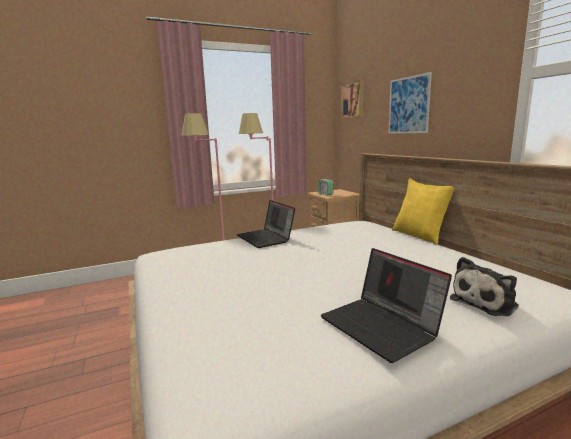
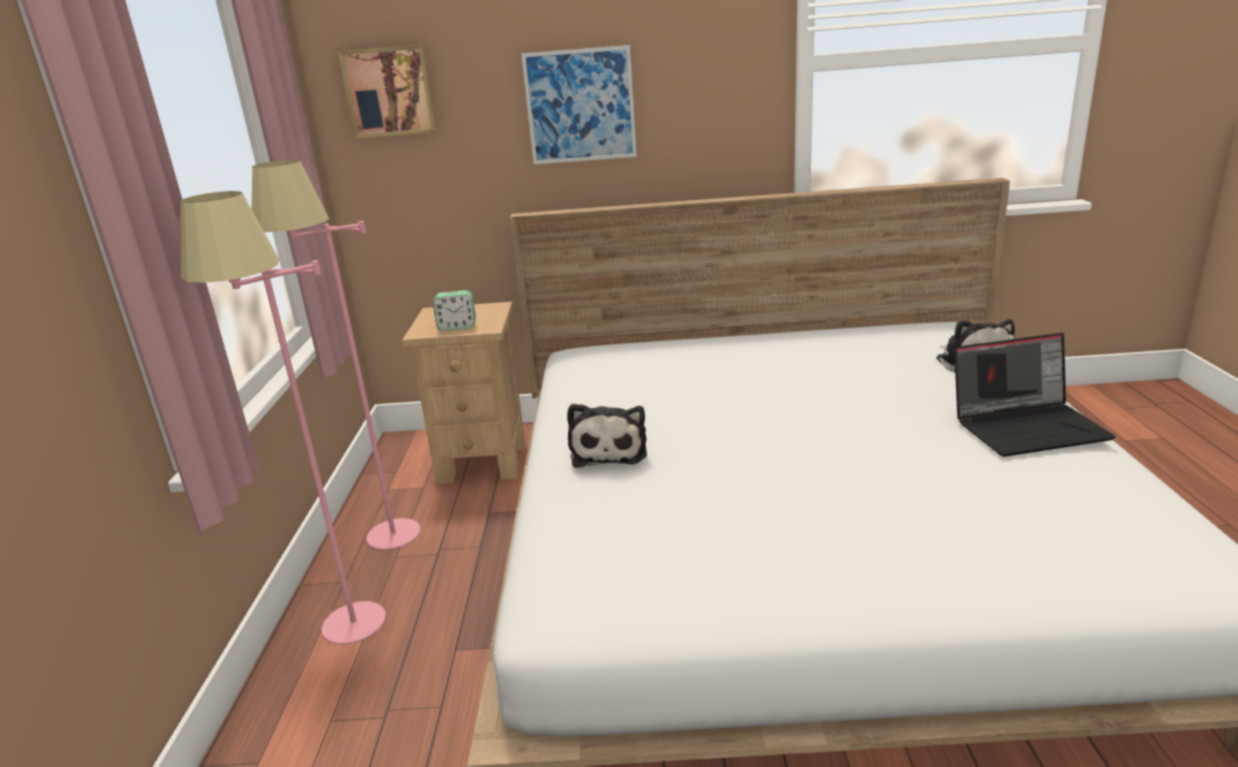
camera: 65 degrees left, 10 degrees up
laptop [237,200,295,248] -> plush toy [567,403,647,468]
yellow pillow [392,178,454,245] -> none

